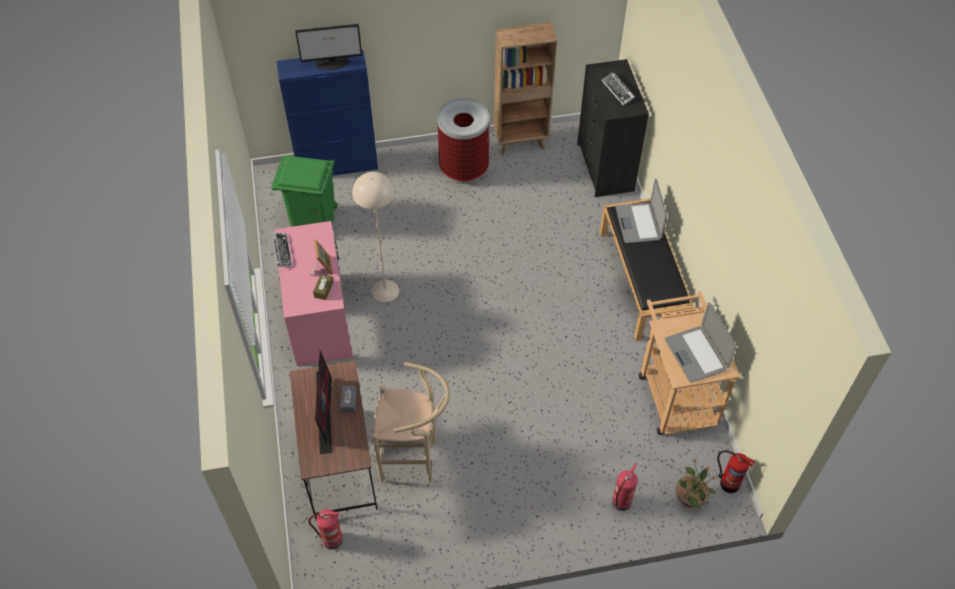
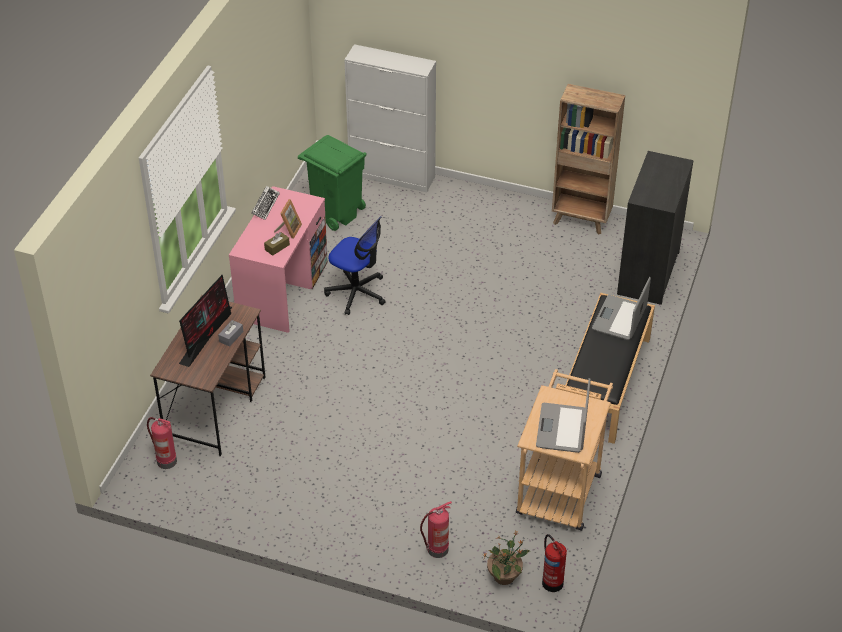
camera: 30 degrees right, 10 degrees down
blue cabinet [277,50,378,176] -> white cabinet [344,44,436,192]
monitor [295,24,362,70] -> none
beige floor lamp [352,172,399,302] -> office chair [324,216,386,315]
beige stool [372,362,450,482] -> none
trash can [437,98,489,184] -> none
keyboard [602,72,635,105] -> none

